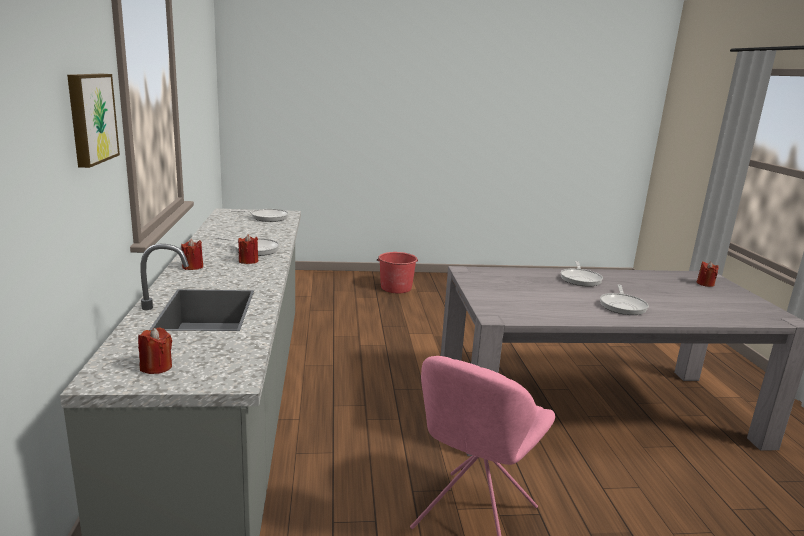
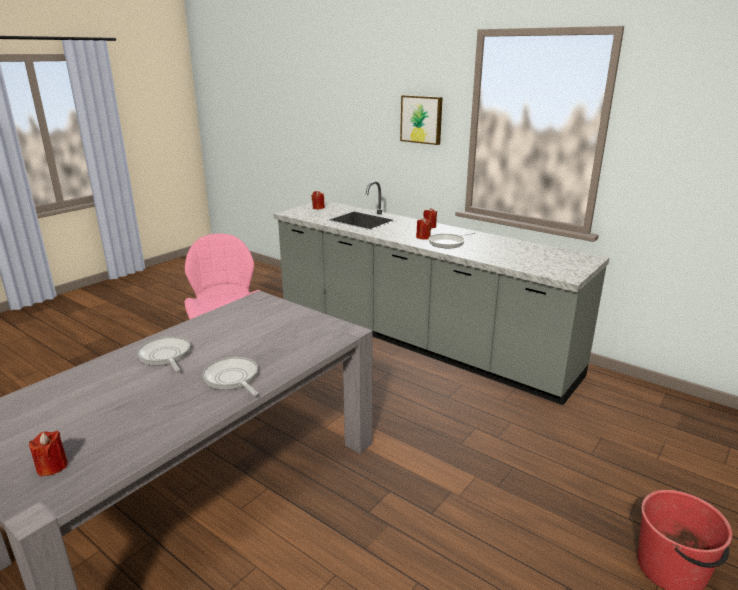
camera: 135 degrees right, 5 degrees up
frying pan [231,209,289,222] -> none

